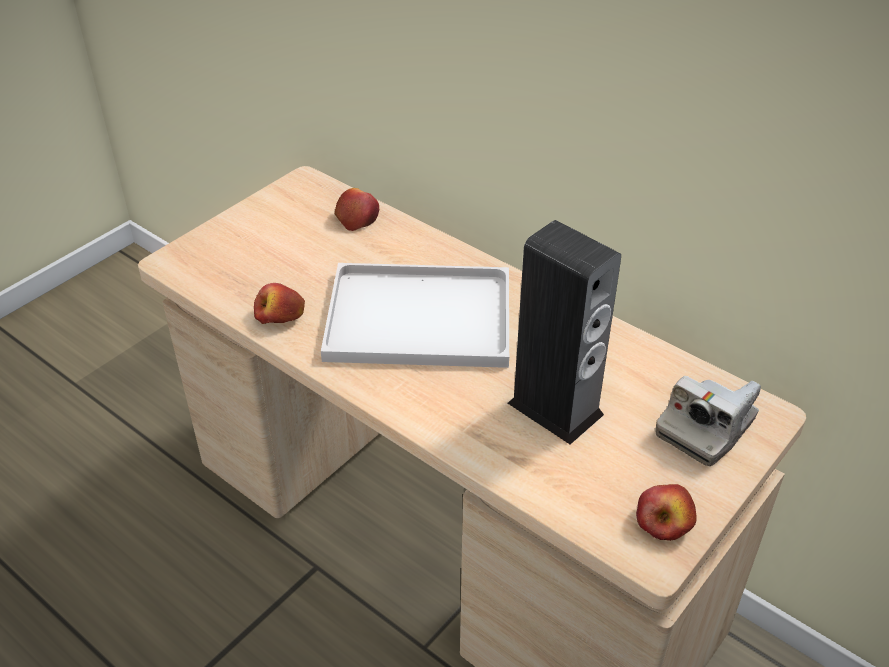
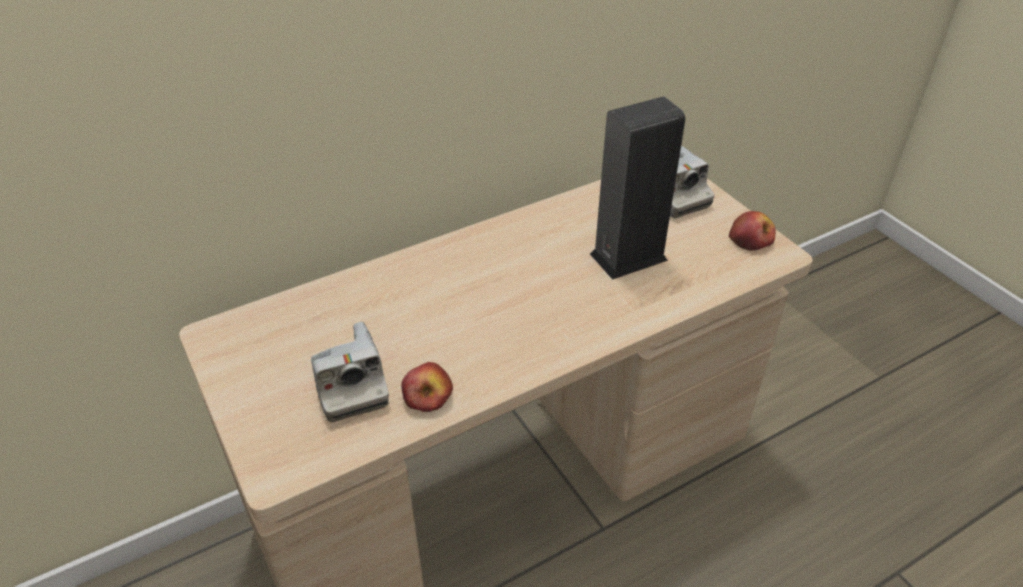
camera: 70 degrees left, 0 degrees up
white tray [321,263,509,368] -> none
apple [335,188,379,231] -> none
none -> camera [311,322,389,422]

